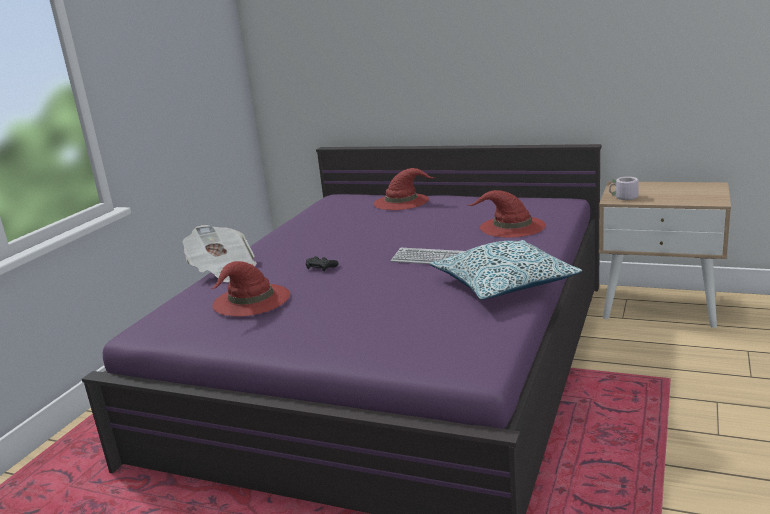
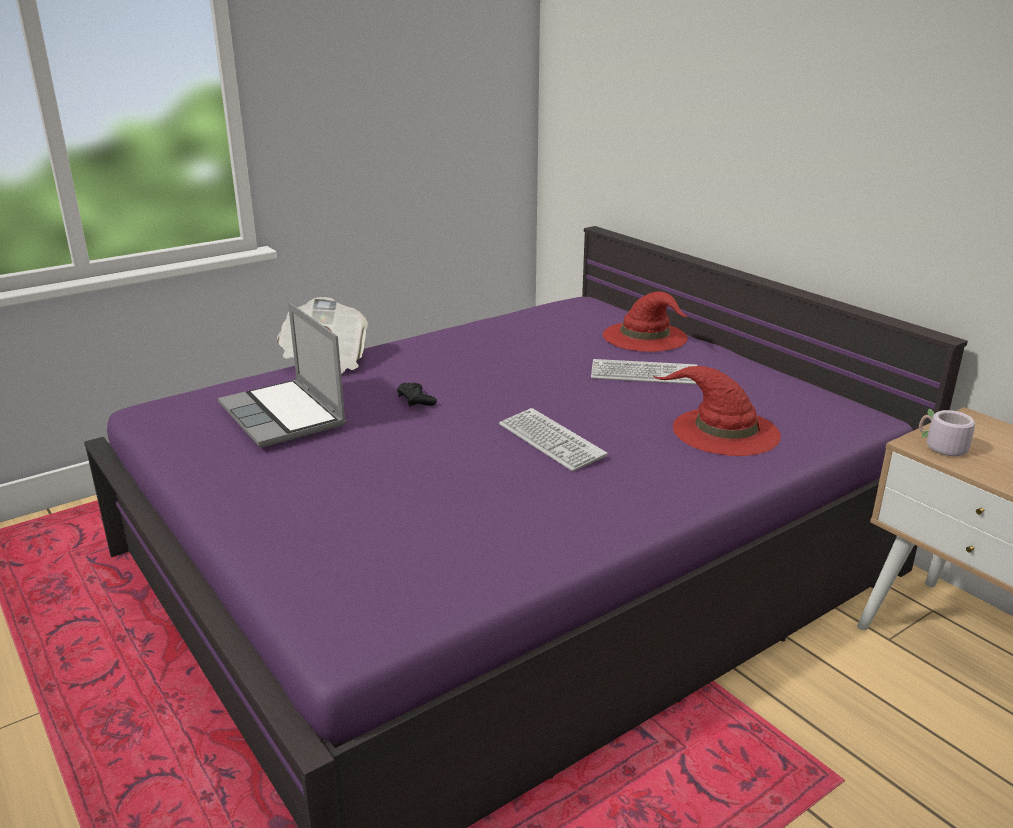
camera: 30 degrees right, 5 degrees up
red hat [211,261,290,317] -> laptop [218,302,346,448]
pillow [430,240,582,300] -> none
none -> keyboard [591,359,697,385]

